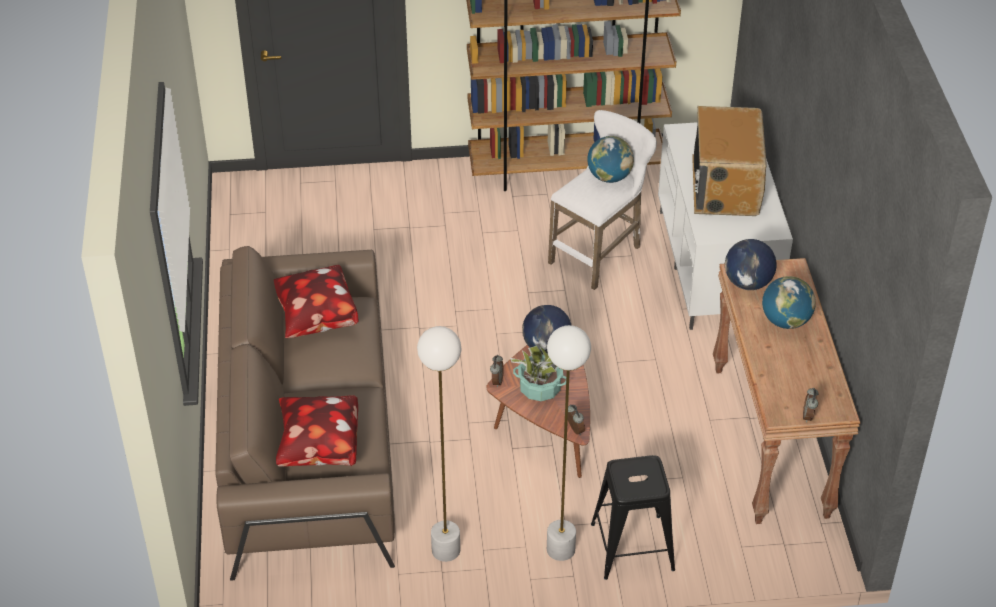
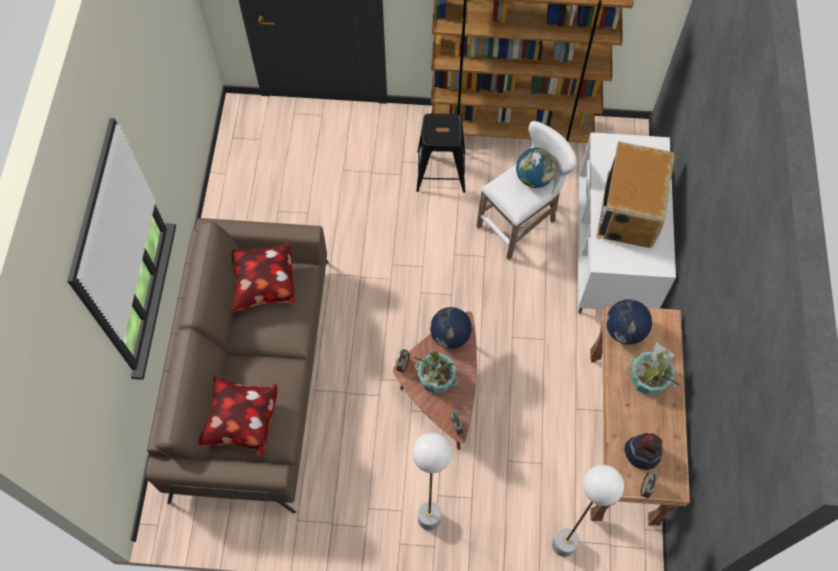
camera: 10 degrees right, 20 degrees up
white floor lamp [417,326,462,562] -> white floor lamp moved to [552,465,624,557]
black stool [591,455,675,580] -> black stool moved to [416,114,466,193]
globe [762,276,816,329] -> potted plant [628,342,681,395]
none -> hat [625,433,663,470]

